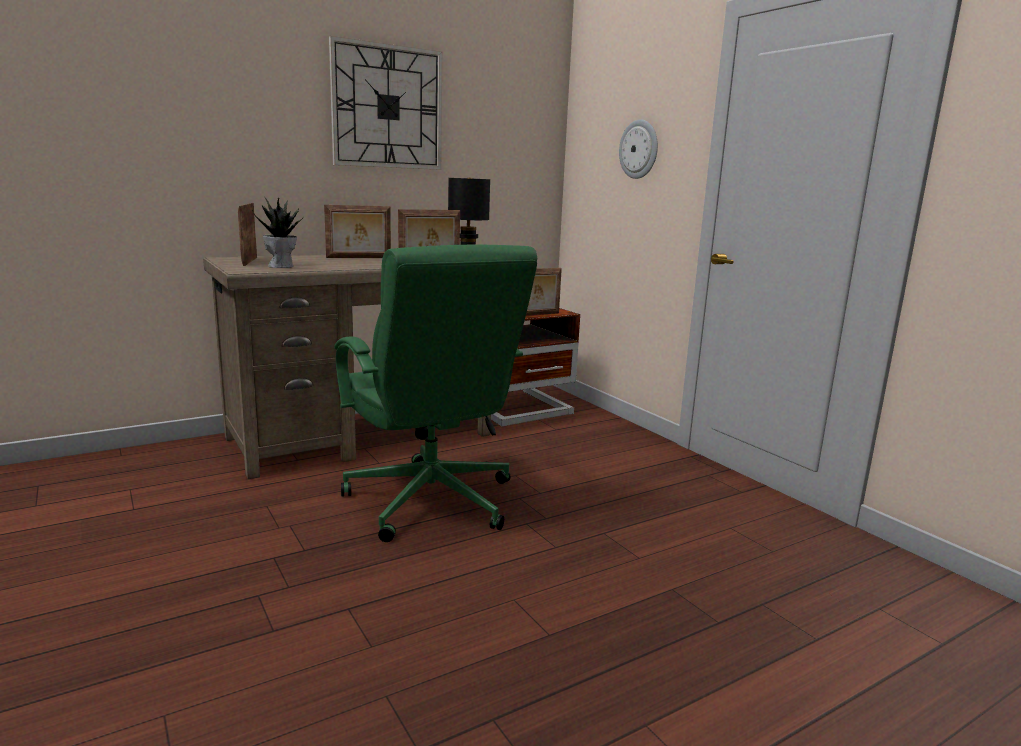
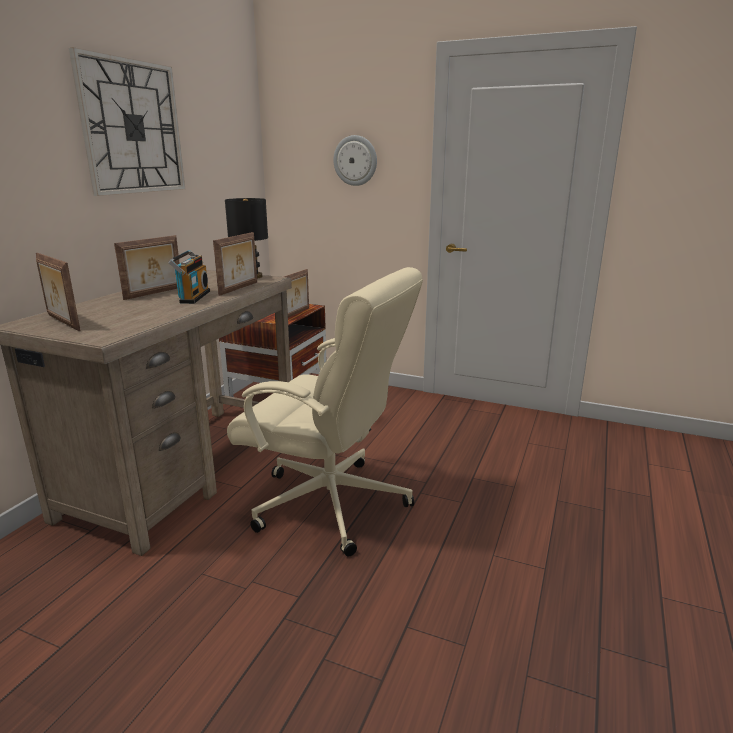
camera: 35 degrees left, 5 degrees up
potted plant [252,198,303,268] -> none
green office chair [334,245,537,542] -> beige office chair [227,267,423,556]
none -> radio [168,250,210,304]

